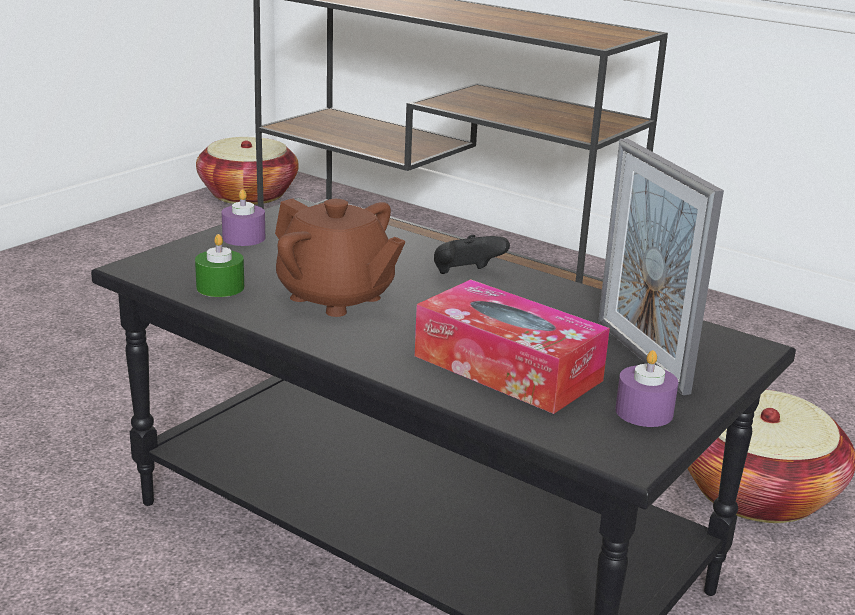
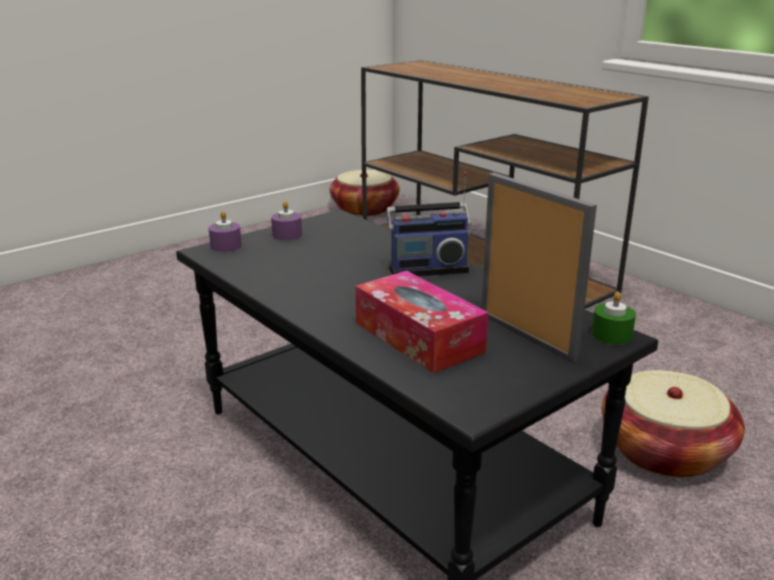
camera: 15 degrees right, 0 degrees up
green candle [195,234,244,297] -> green candle moved to [592,292,636,345]
brown teapot [275,198,405,317] -> none
black game controller [434,235,510,274] -> radio [387,172,471,276]
picture frame [598,138,724,395] -> picture frame turned 150 degrees clockwise [481,173,597,363]
purple candle [615,350,678,427] -> purple candle moved to [209,211,242,252]

